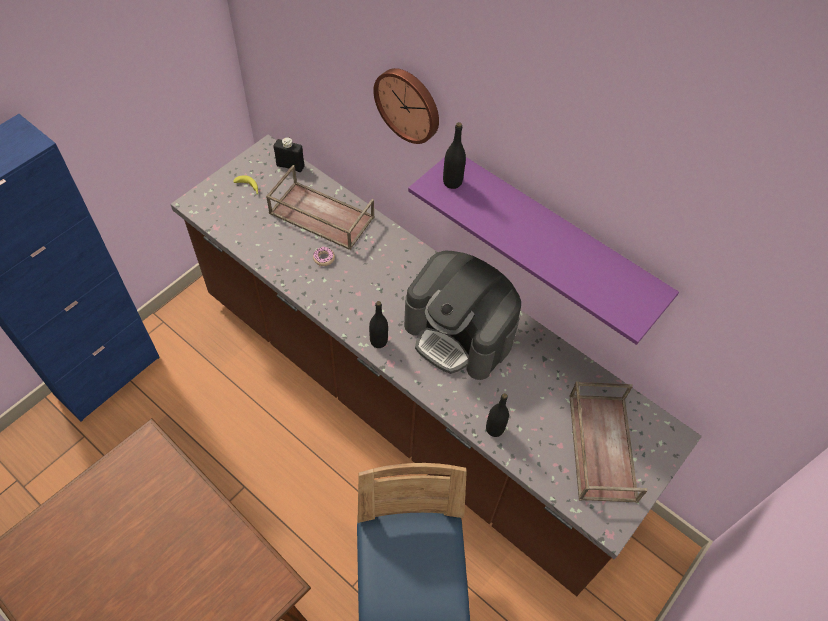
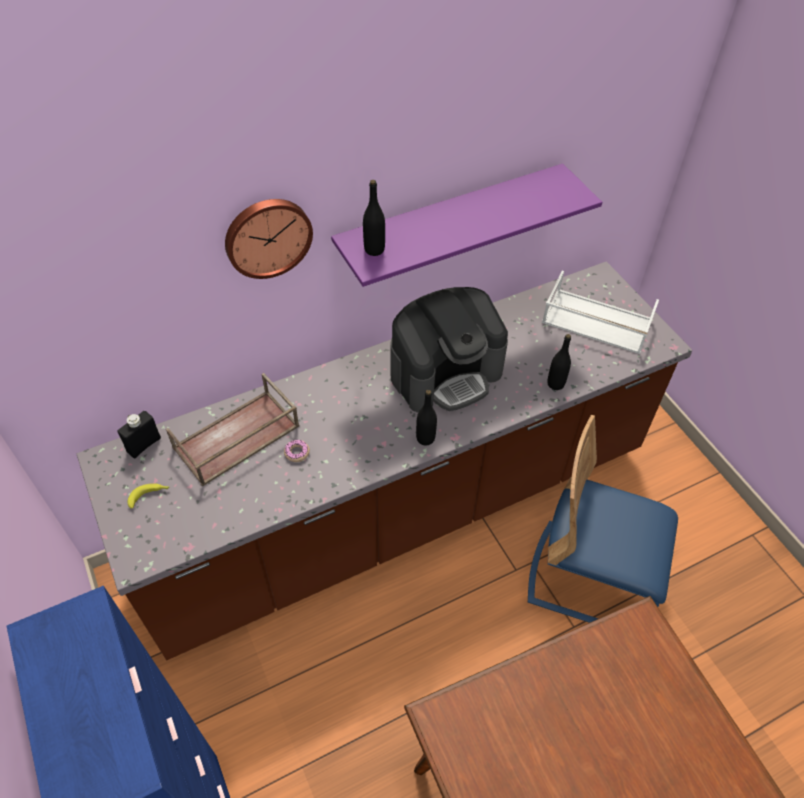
camera: 65 degrees left, 5 degrees down
brown tray [569,381,647,503] -> white tray [542,271,659,354]

